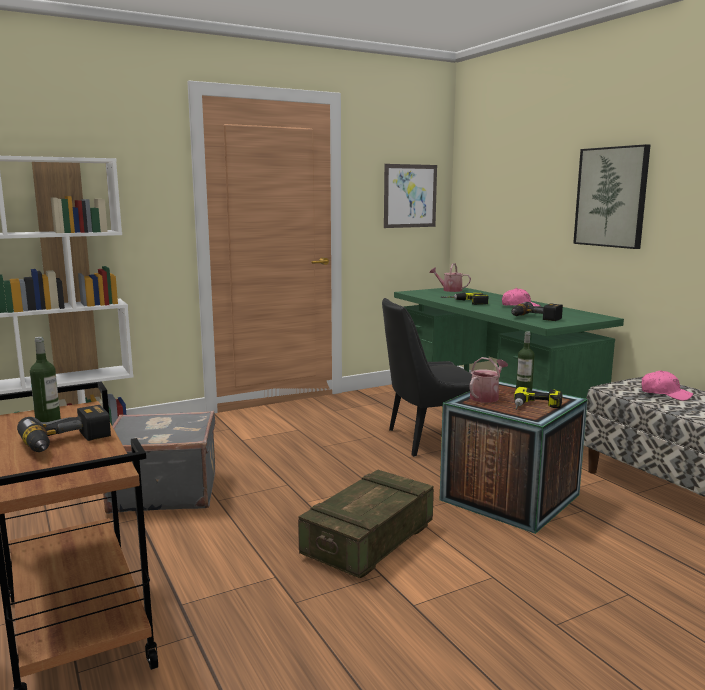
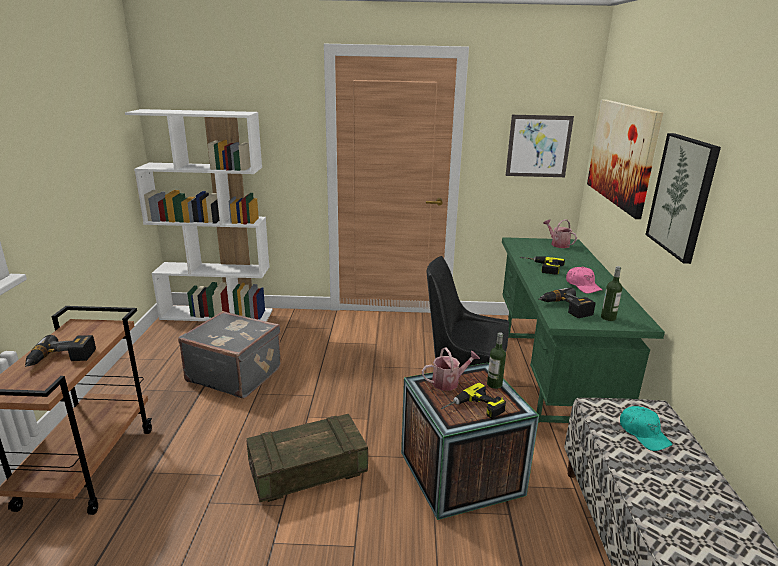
camera: 30 degrees right, 10 degrees up
bottle [30,337,61,422] -> bottle moved to [601,266,622,321]
pink cap [641,370,693,401] -> turquoise cap [620,406,672,451]
none -> picture [587,99,663,219]

